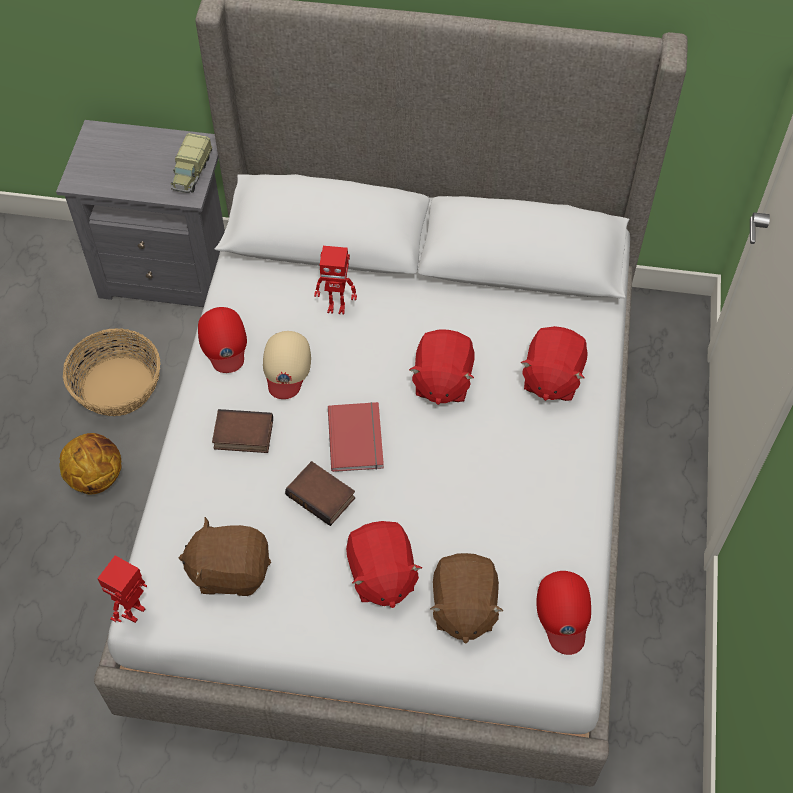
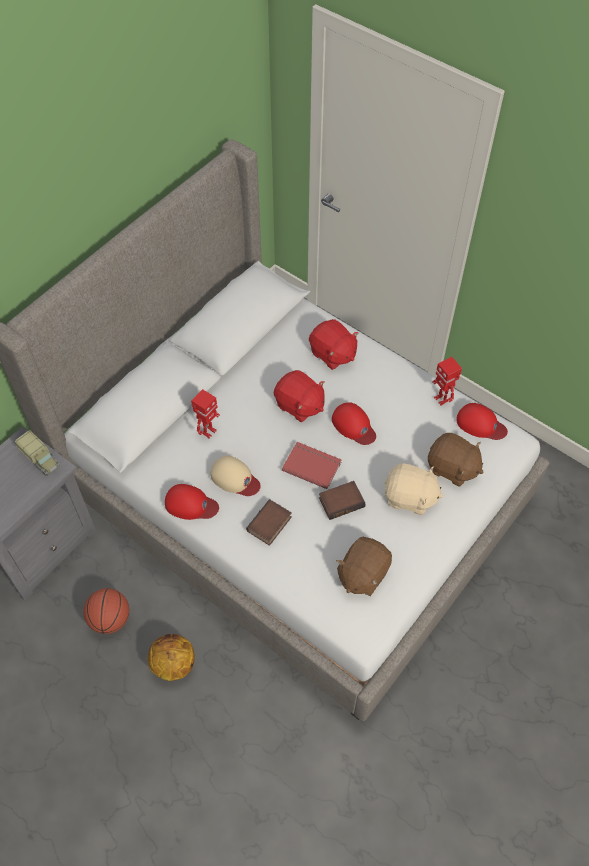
camera: 60 degrees left, 0 degrees up
basket [63,328,160,416] -> basketball [84,588,129,634]
toy robot [97,555,147,623] -> toy robot moved to [432,357,462,406]
red plush toy [346,521,422,608] -> beige plush toy [384,463,443,515]
none -> red cap [332,402,376,445]

